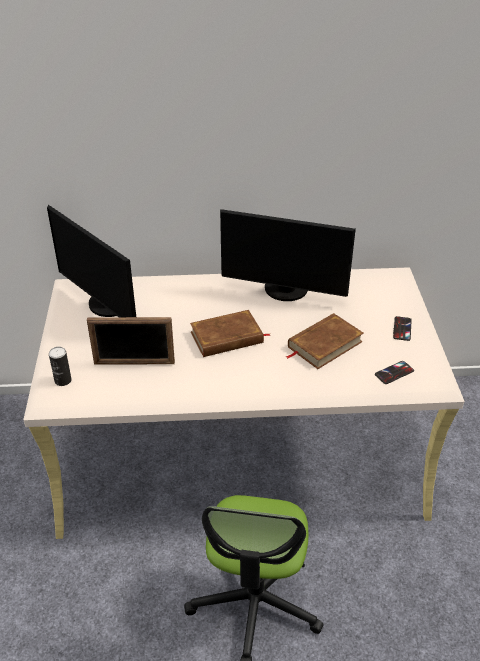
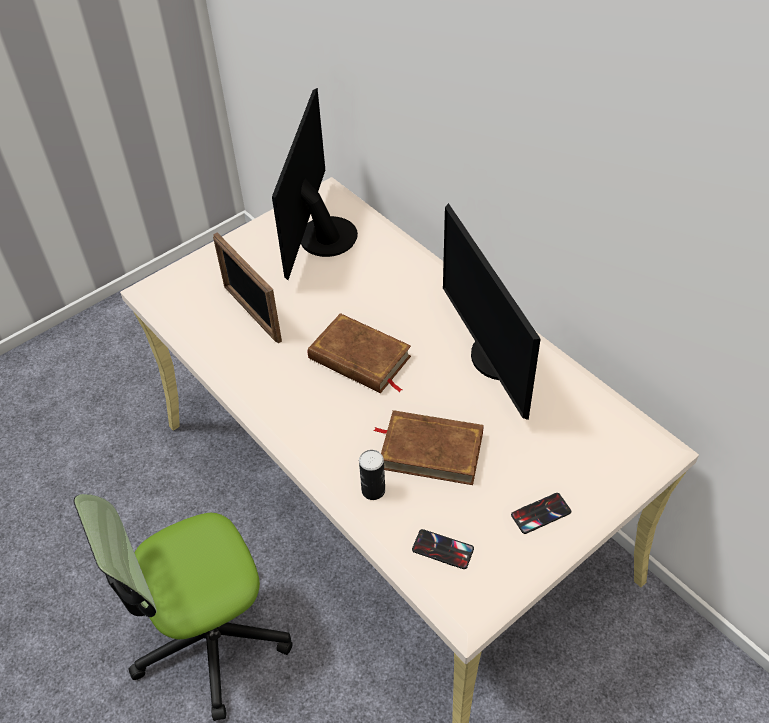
camera: 55 degrees right, 10 degrees up
can [49,347,72,386] -> can moved to [359,450,385,500]

